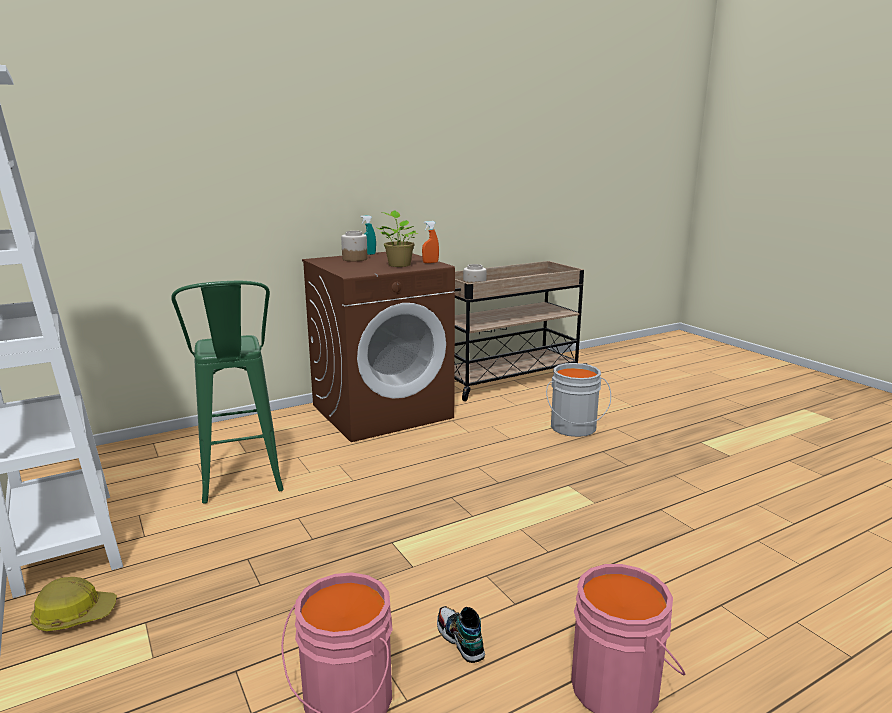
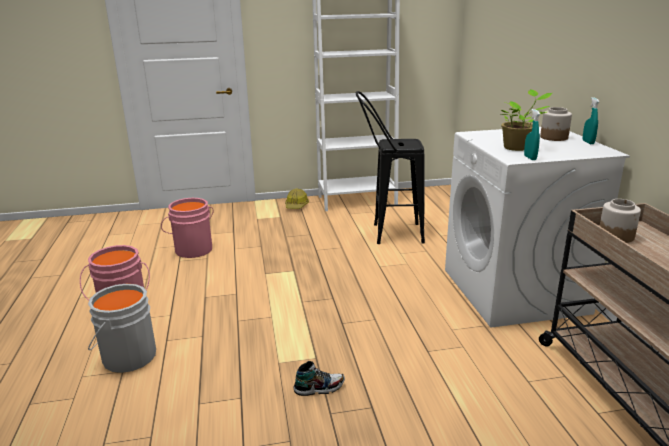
camera: 110 degrees right, 5 degrees up
green stool [171,281,284,504] -> black stool [356,91,425,244]
brown washing machine [302,252,455,442] -> white washing machine [445,127,630,328]
orange spray bottle [422,221,439,263] -> turquoise spray bottle [524,109,540,160]
shoe [437,606,485,663] -> shoe moved to [293,361,345,396]
grey bucket [546,363,611,437] -> grey bucket moved to [88,284,156,373]

